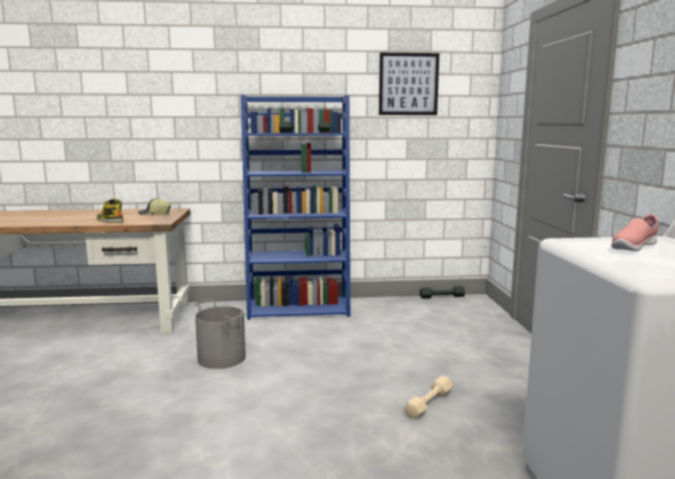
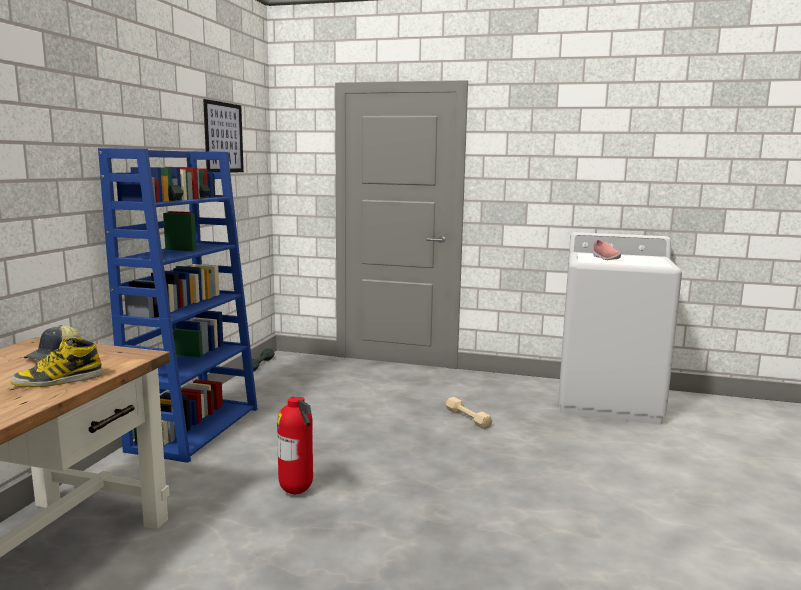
camera: 70 degrees left, 0 degrees up
grey bucket [194,299,246,369] -> fire extinguisher [277,396,313,494]

